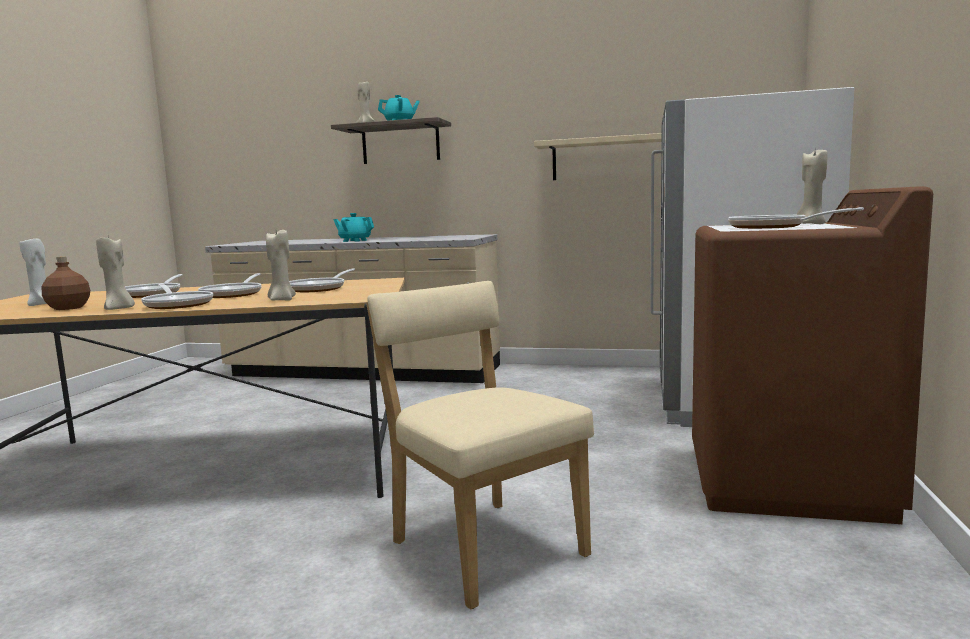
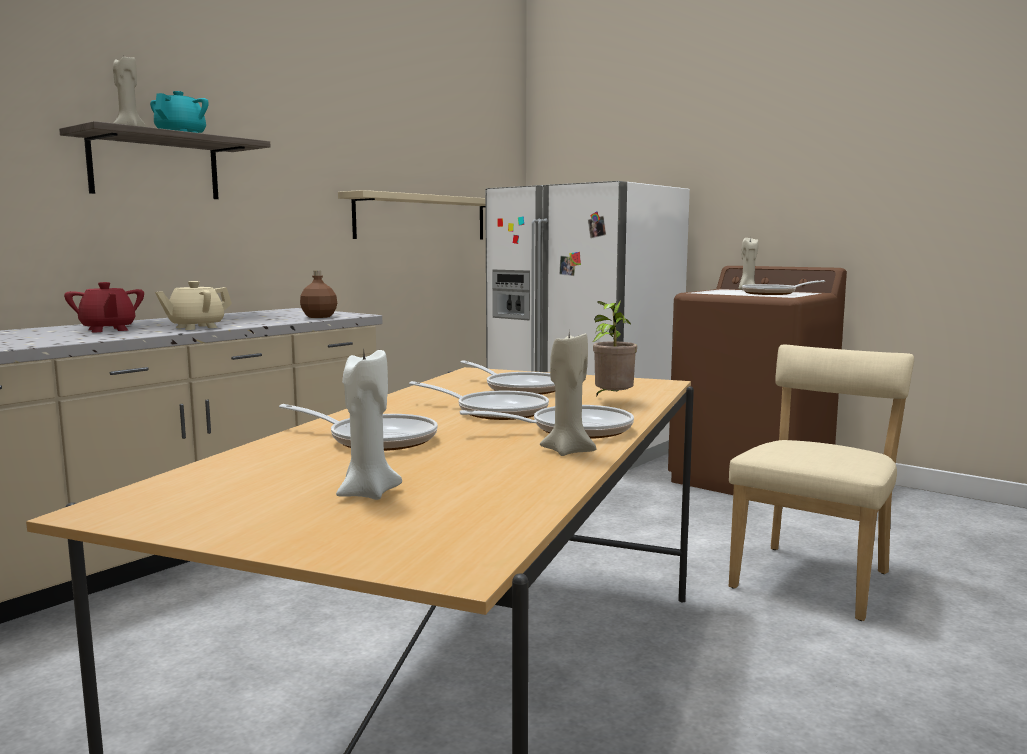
camera: 65 degrees left, 0 degrees up
brown bottle [42,257,90,310] -> brown bottle moved to [300,271,337,318]
beige candle [266,230,296,301] -> potted plant [593,300,637,396]
turquoise teapot [333,213,374,242] -> beige teapot [155,281,232,330]
beige chair [366,281,594,610] -> beige chair turned 135 degrees clockwise [729,345,914,621]
none -> red teapot [64,282,144,332]

